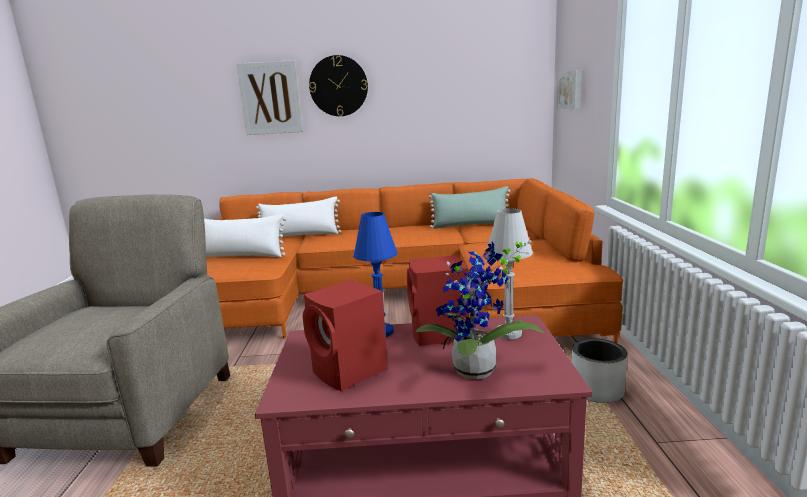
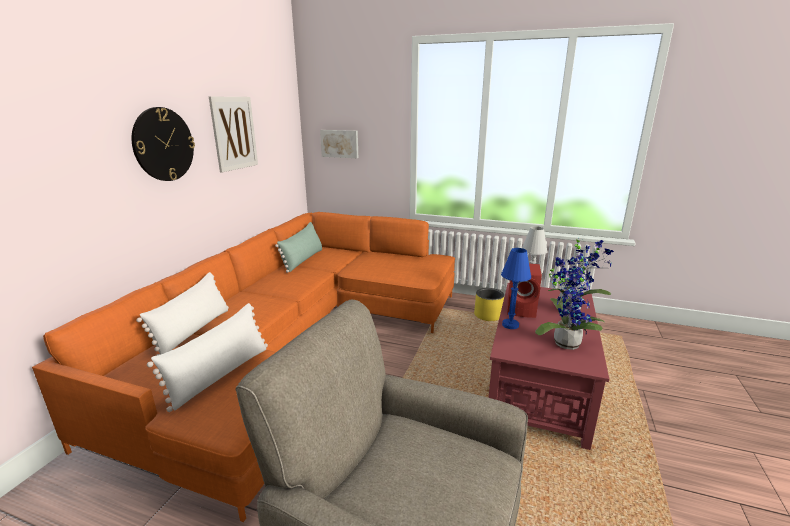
camera: 70 degrees left, 5 degrees up
picture [237,60,303,135] -> picture moved to [209,96,258,173]
red speaker [303,279,388,391] -> potted plant [535,257,604,350]
grey planter [571,338,627,403] -> yellow planter [474,288,504,321]

